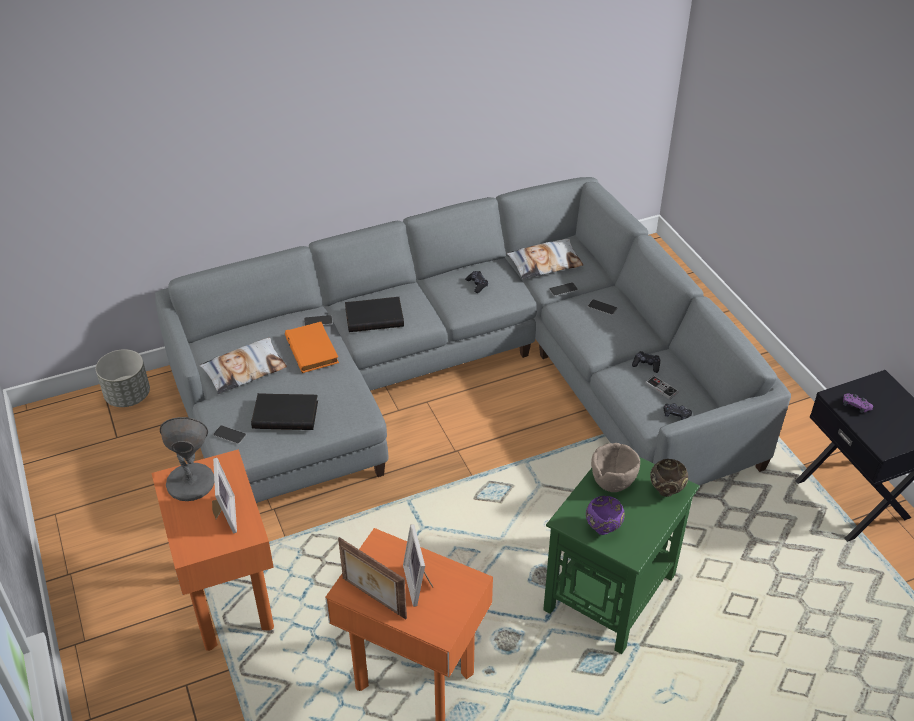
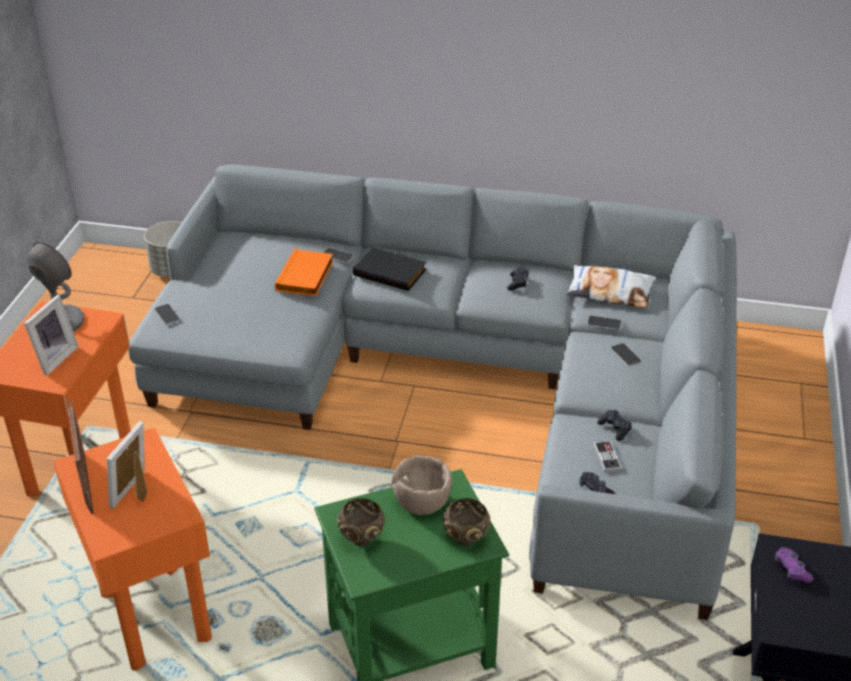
camera: 35 degrees right, 5 degrees down
pillow [199,338,287,394] -> none
black book [251,393,318,430] -> none
purple bowl [586,496,625,535] -> brown bowl [337,498,385,547]

